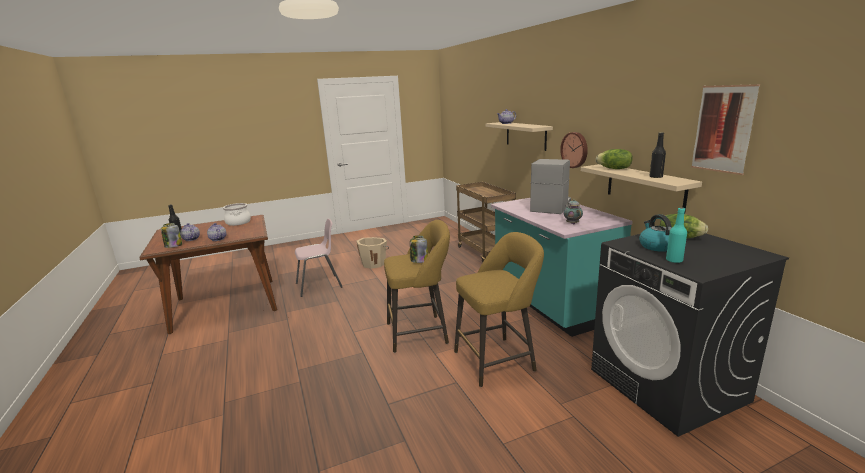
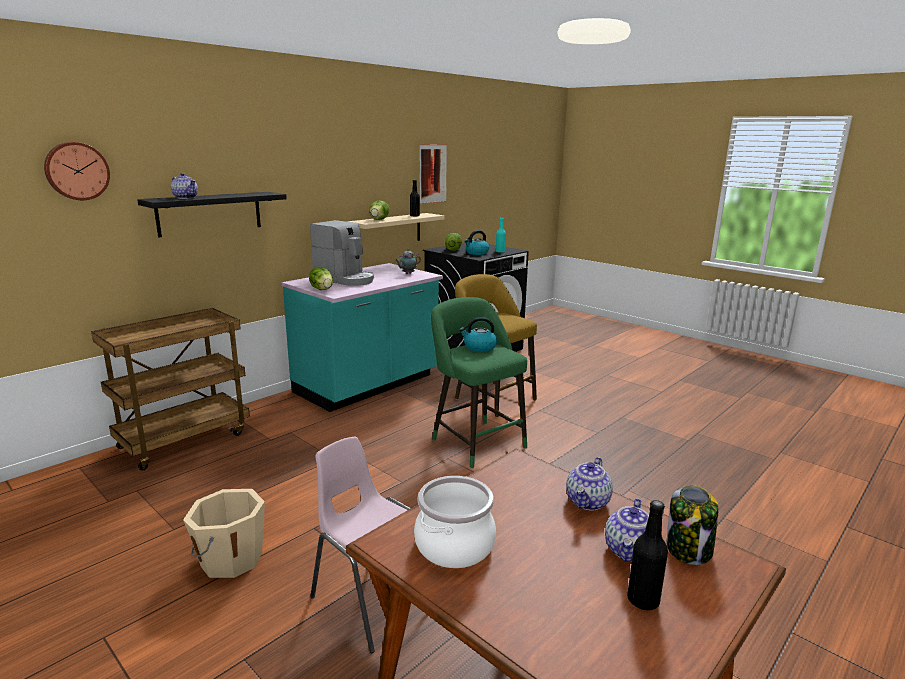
camera: 115 degrees left, 0 degrees up
yellow stool [384,220,450,353] -> green stool [431,297,527,469]
jar [410,235,428,263] -> kettle [459,317,497,352]
beige shelf [486,122,553,151] -> black shelf [137,192,287,238]
coffee machine [530,159,571,214] -> coffee machine turned 150 degrees counterclockwise [310,220,374,286]
wall clock [560,132,588,168] -> wall clock moved to [44,142,110,200]
none -> lettuce [309,267,333,290]

